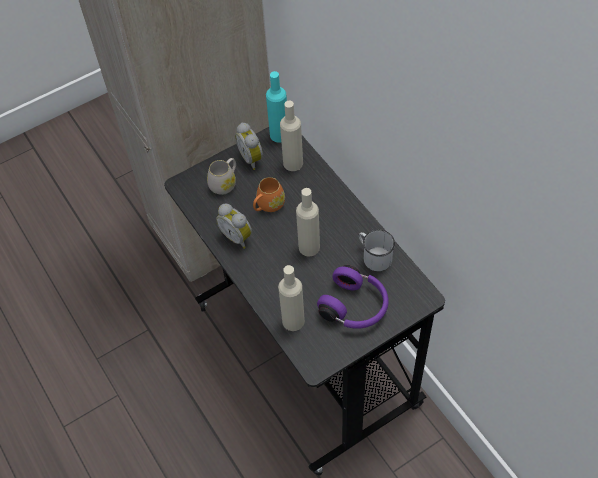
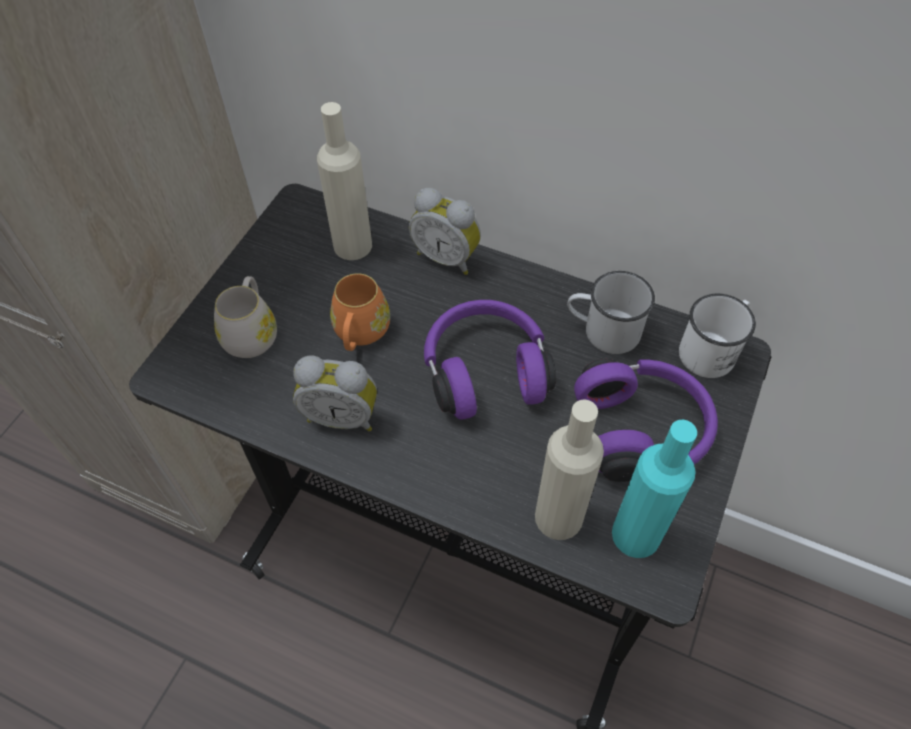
camera: 35 degrees left, 0 degrees up
alarm clock [235,123,263,170] -> alarm clock moved to [409,188,481,275]
turquoise bottle [266,71,287,143] -> turquoise bottle moved to [612,420,697,558]
beige bottle [296,188,320,257] -> purple headphones [424,300,556,419]
none -> white mug [679,294,756,378]

